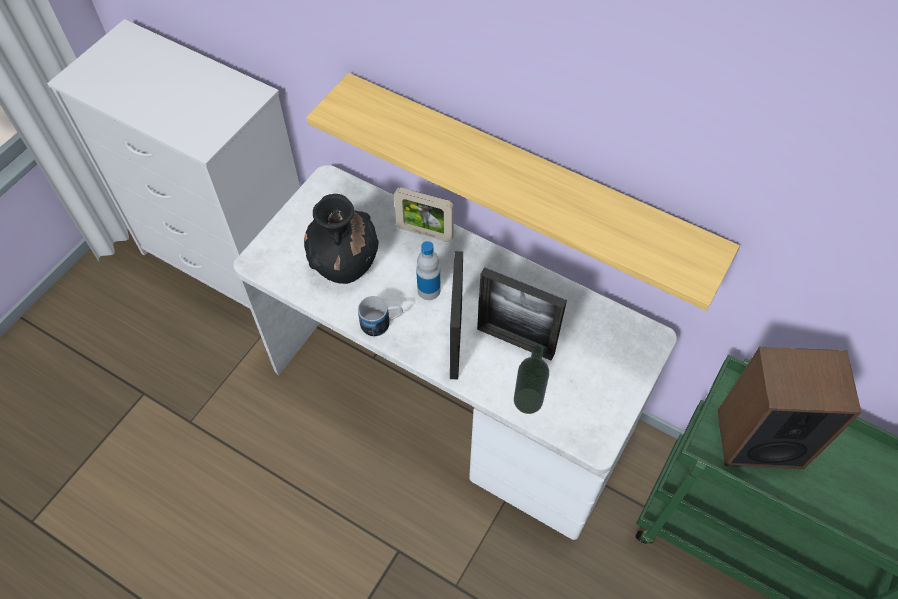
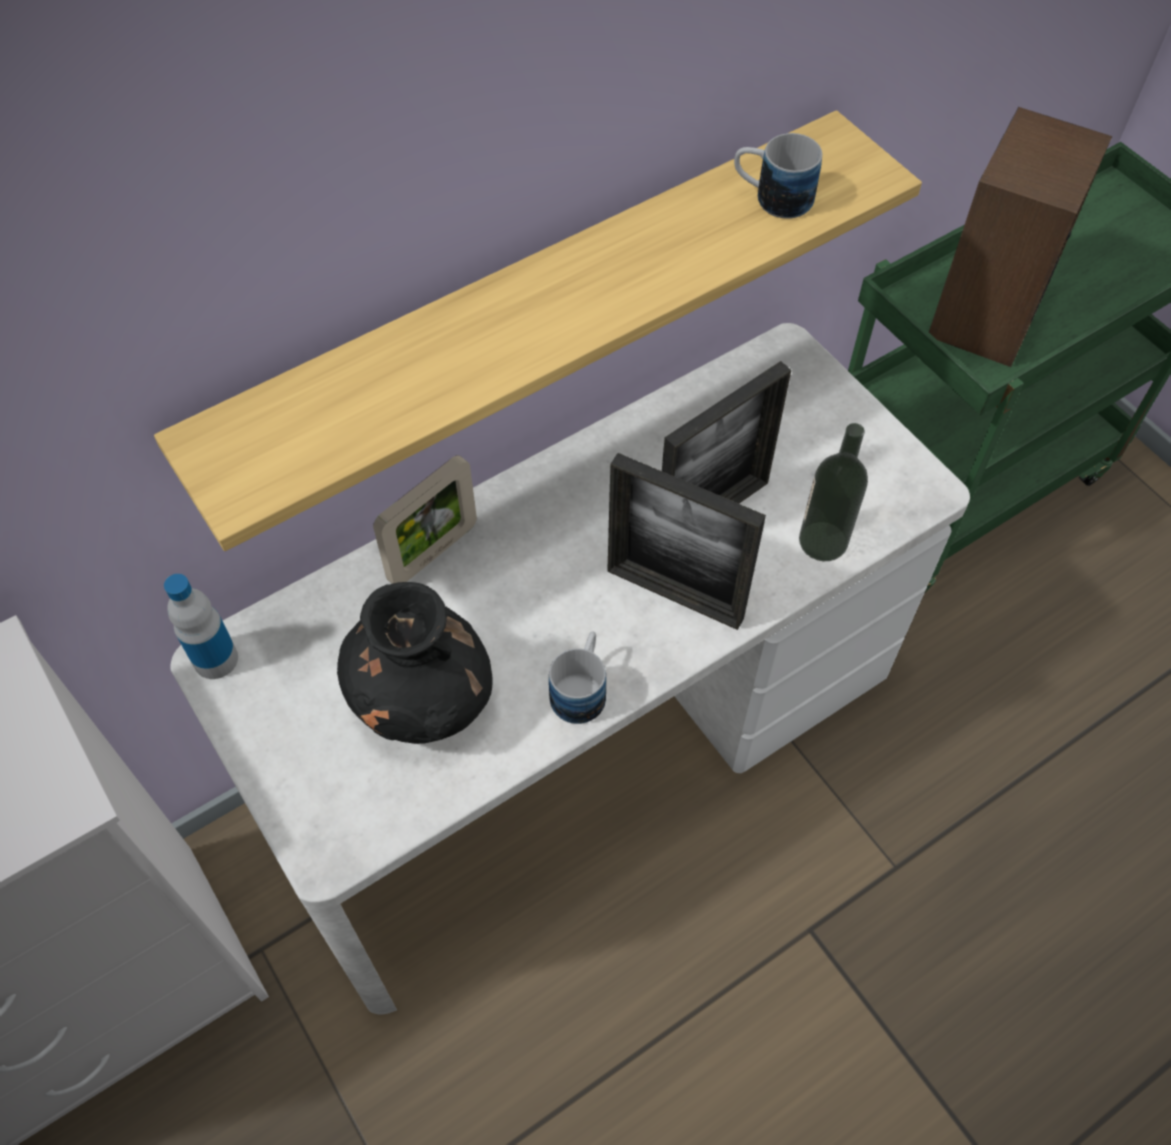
camera: 65 degrees left, 0 degrees up
bottle [416,241,441,300] -> bottle moved to [164,574,238,679]
none -> mug [734,133,822,219]

